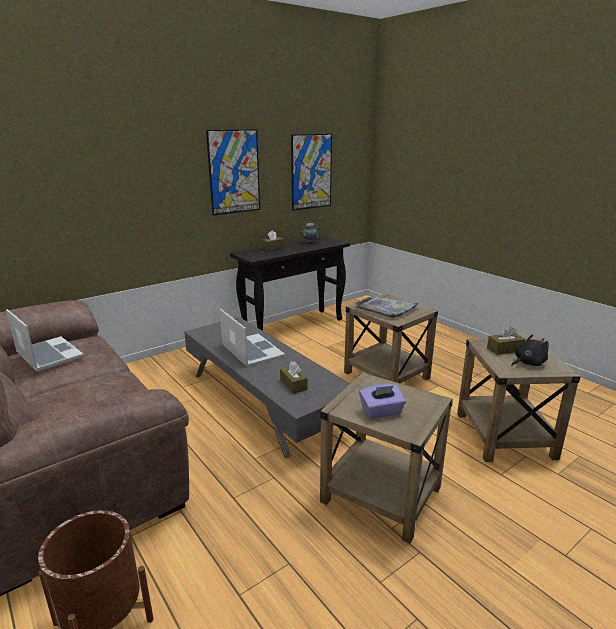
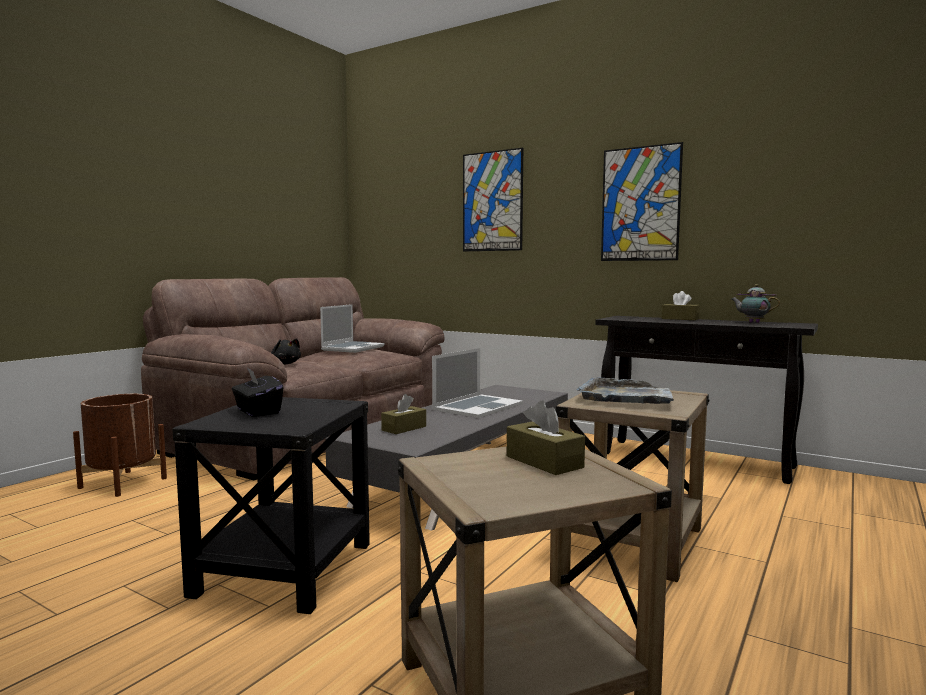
camera: 70 degrees right, 15 degrees down
picture [291,134,332,211] -> picture moved to [463,148,523,251]
beige side table [320,373,453,543] -> black side table [173,397,370,614]
purple tissue box [359,384,406,419] -> black tissue box [232,368,284,417]
black plush toy [511,334,549,366] -> black plush toy moved to [271,339,301,364]

